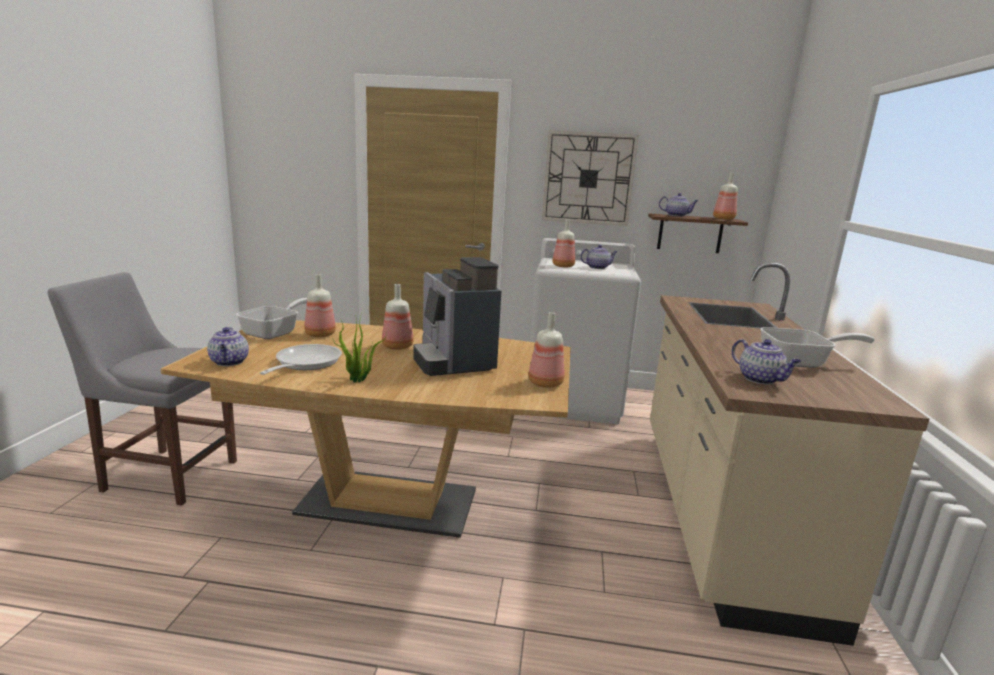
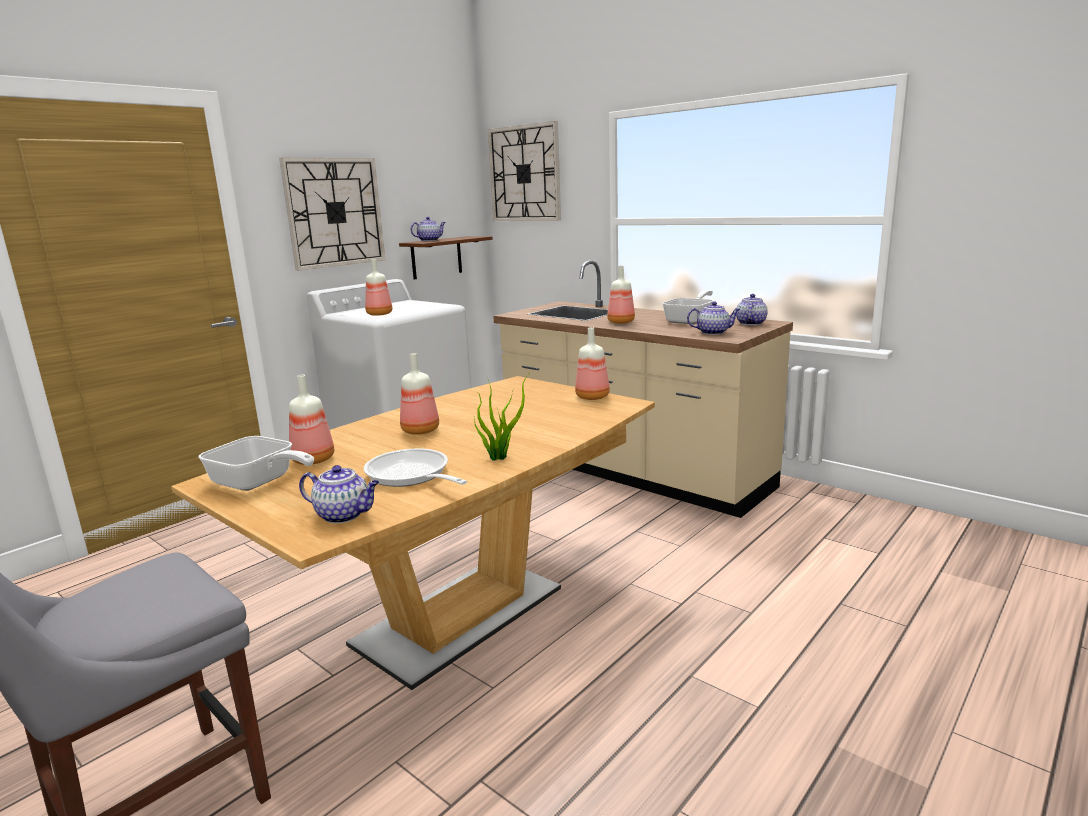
camera: 55 degrees left, 0 degrees up
frying pan [236,298,307,339] -> frying pan turned 150 degrees clockwise [199,436,314,491]
coffee machine [413,257,501,376] -> none
teapot [580,245,618,269] -> teapot moved to [736,294,768,325]
bottle [713,173,738,220] -> bottle moved to [607,265,635,324]
none -> wall clock [488,121,561,221]

